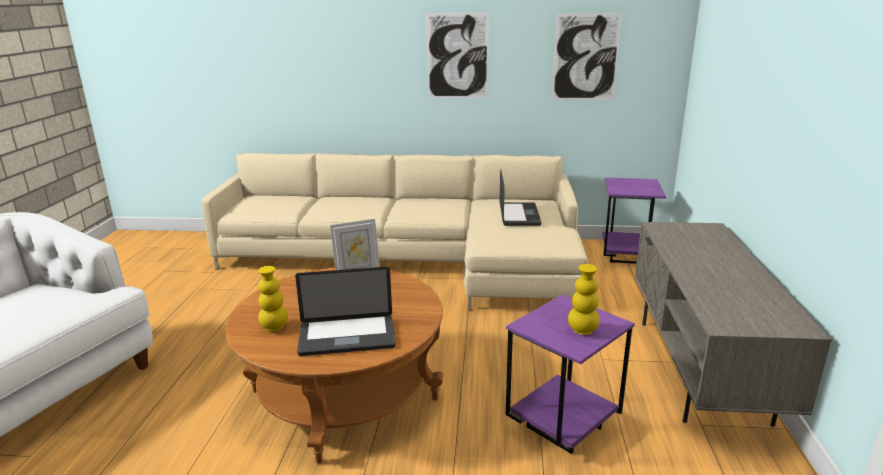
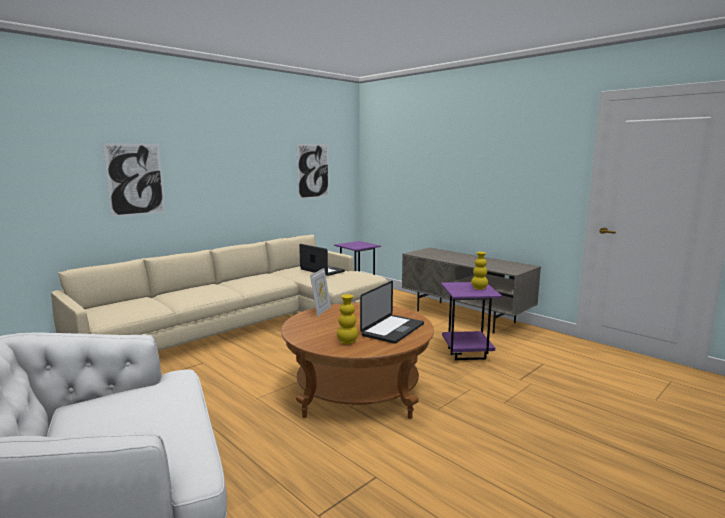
camera: 50 degrees left, 10 degrees down
picture [426,12,489,98] -> picture moved to [103,143,165,217]

